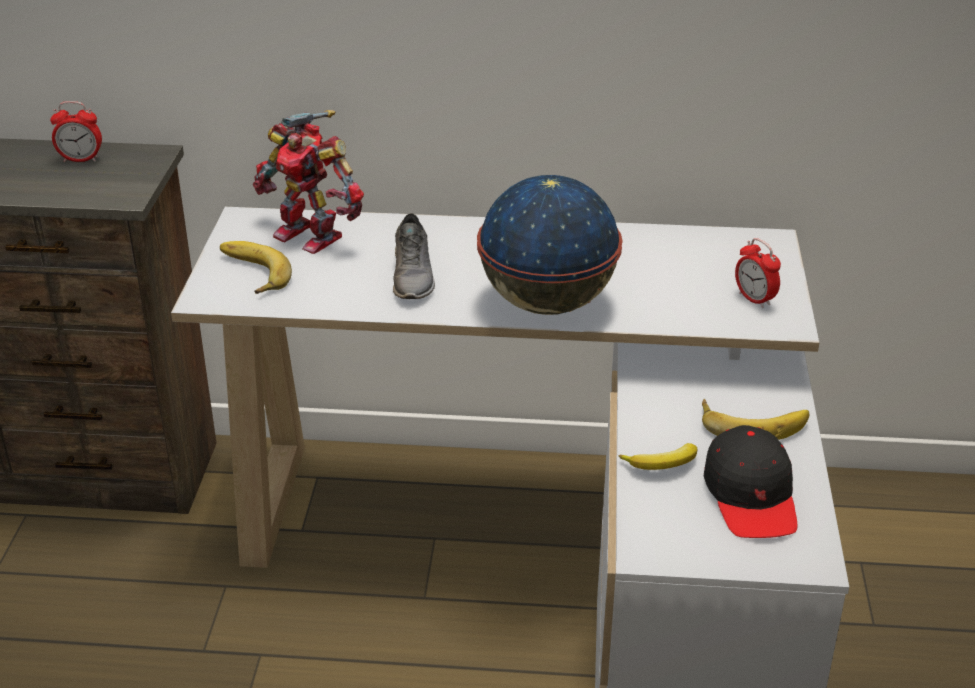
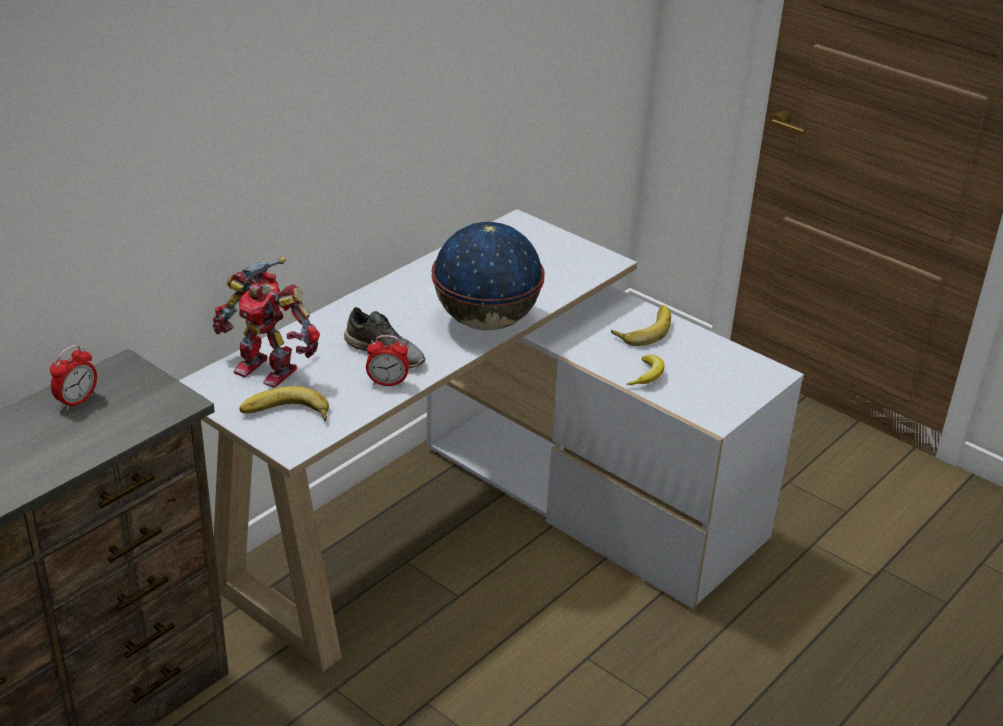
camera: 55 degrees left, 0 degrees up
toy robot [253,110,364,254] -> toy robot turned 45 degrees clockwise [212,257,320,388]
black cap [704,425,797,538] -> none
alarm clock [735,238,781,308] -> alarm clock moved to [366,335,409,386]

